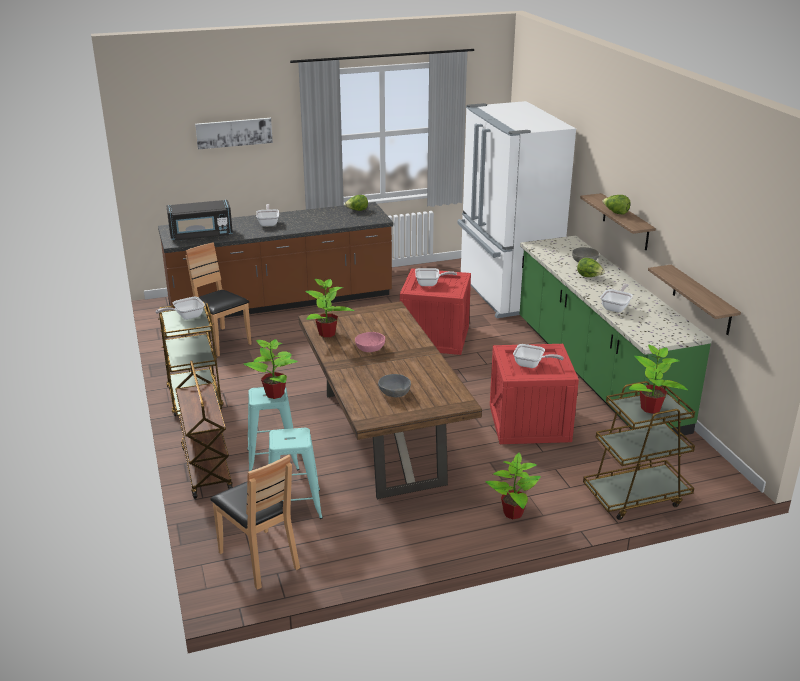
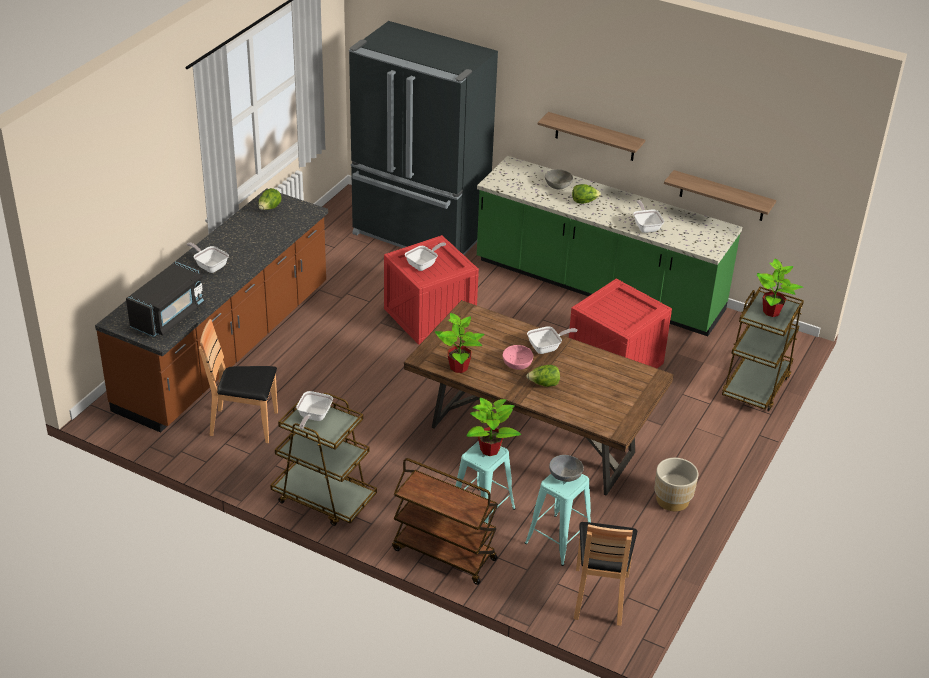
camera: 45 degrees left, 10 degrees up
picture [195,118,273,149] -> none
brown chair [210,455,300,590] -> brown chair turned 90 degrees clockwise [574,522,637,626]
grey bowl [378,374,411,397] -> grey bowl moved to [549,455,584,482]
white fridge [458,101,576,318] -> black fridge [349,21,498,255]
potted plant [486,453,541,519] -> none
frying pan [513,344,564,368] -> frying pan moved to [527,326,578,354]
lettuce [602,195,631,214] -> lettuce moved to [526,365,560,387]
none -> beige planter [655,458,698,511]

